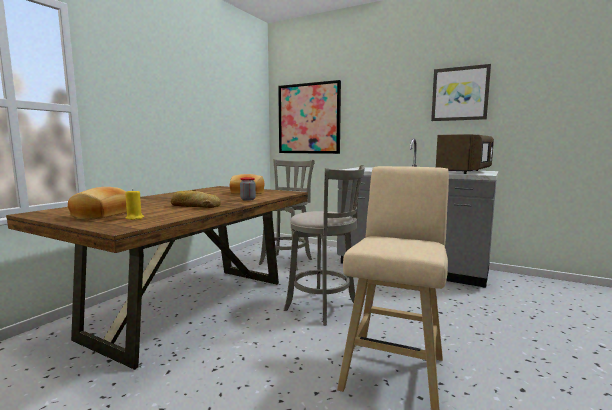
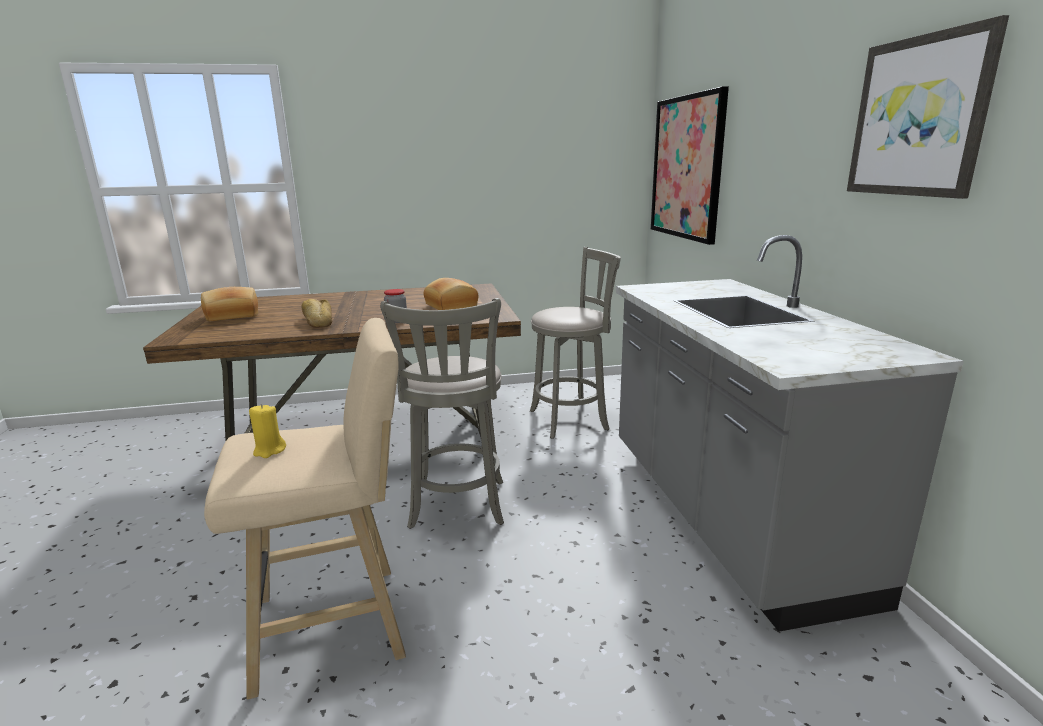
camera: 50 degrees right, 10 degrees up
yellow candle [125,189,144,220] -> yellow candle moved to [249,404,286,458]
brown microwave [436,134,494,174] -> none

